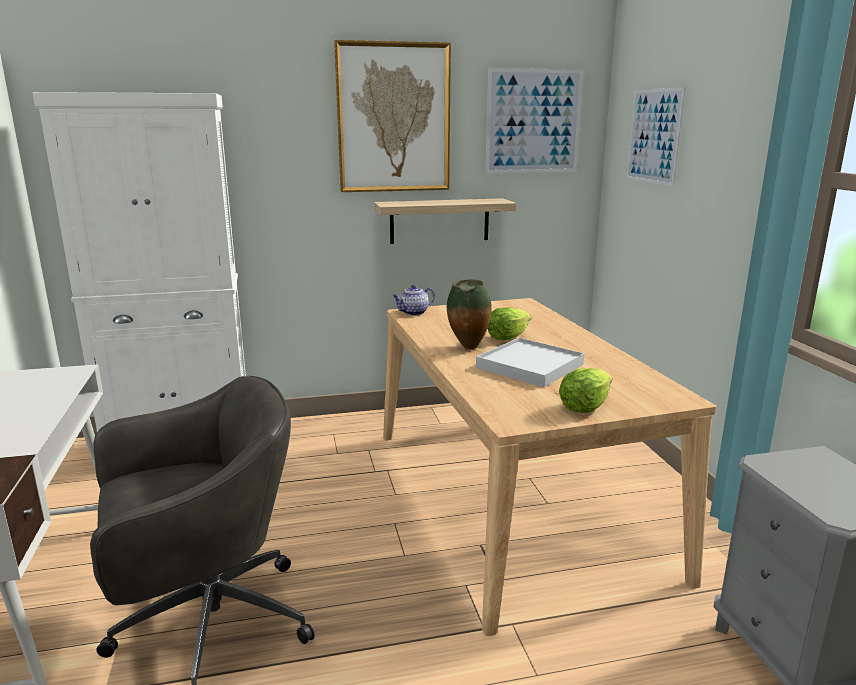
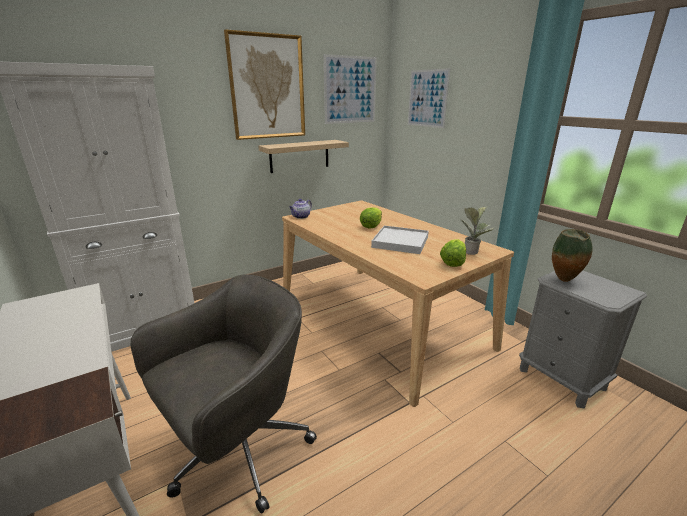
camera: 20 degrees left, 5 degrees up
vase [447,279,492,349] -> vase moved to [552,229,593,282]
none -> potted plant [460,206,494,255]

